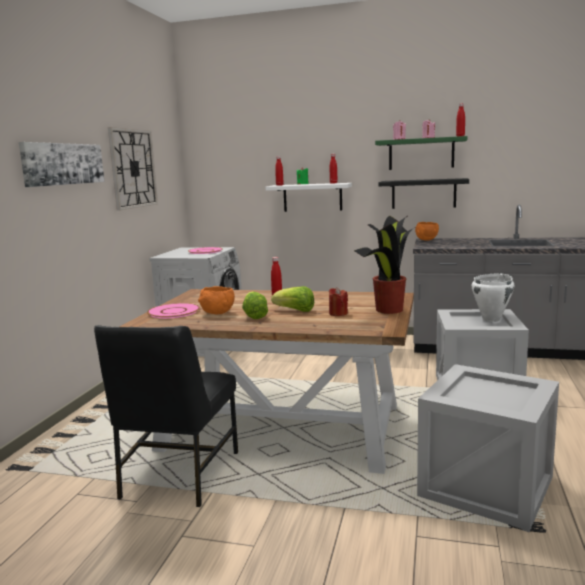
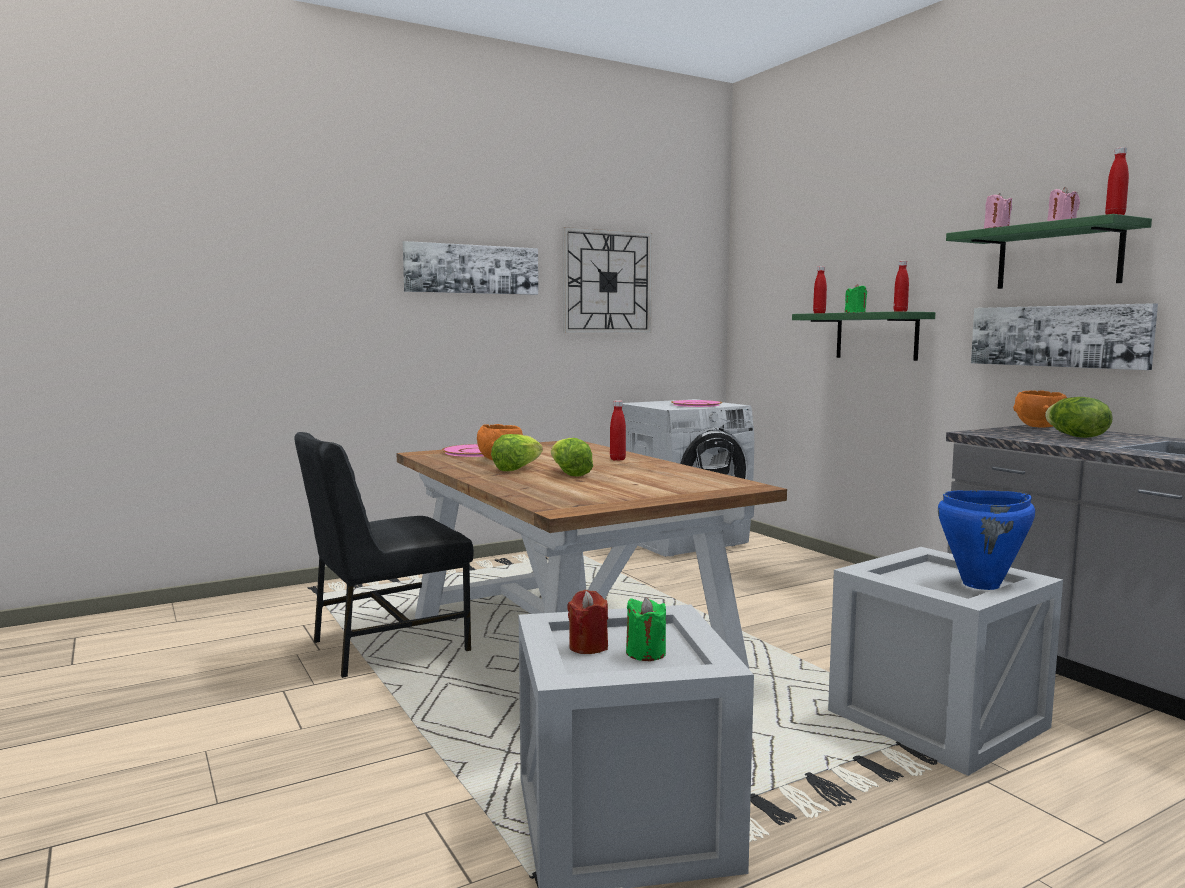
camera: 45 degrees right, 5 degrees down
white shelf [266,183,352,212] -> green shelf [792,311,936,361]
red candle [329,287,348,316] -> red candle moved to [567,590,608,654]
potted plant [354,216,415,314] -> none
black shelf [379,178,469,209] -> picture [971,303,1158,370]
white cooking pot [472,273,514,322] -> blue cooking pot [938,490,1035,590]
none -> green candle [626,597,666,661]
none -> lettuce [1045,397,1113,438]

